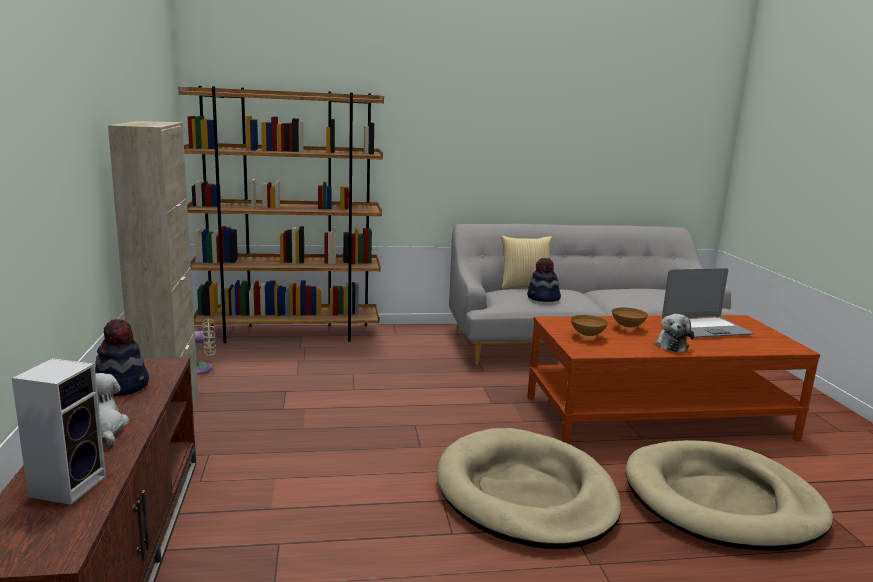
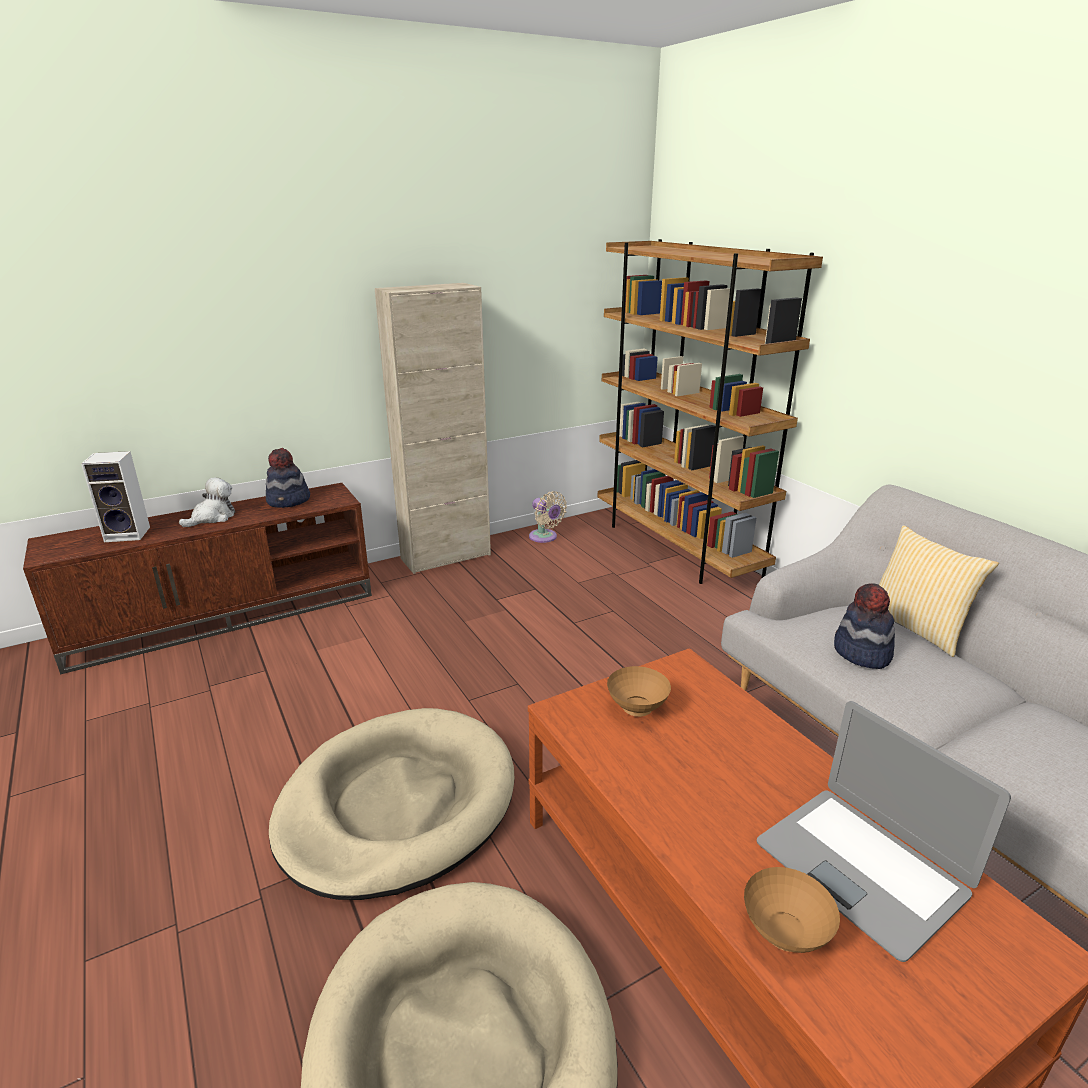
camera: 70 degrees right, 10 degrees up
brown bowl [612,308,648,330] -> brown bowl moved to [744,867,840,953]
plush toy [654,314,694,352] -> none

